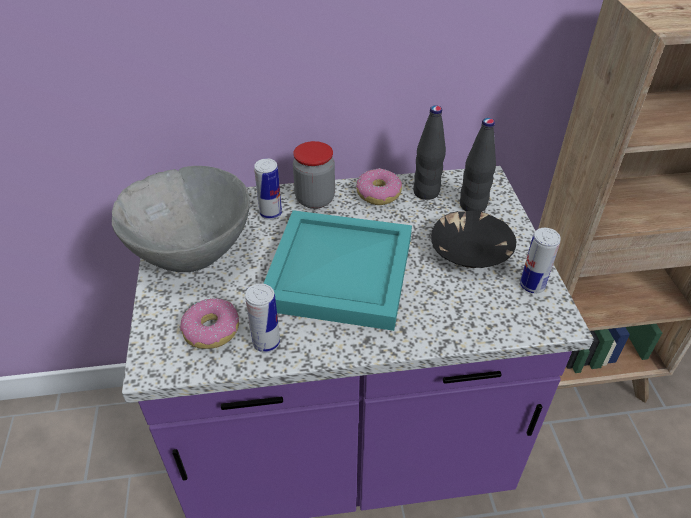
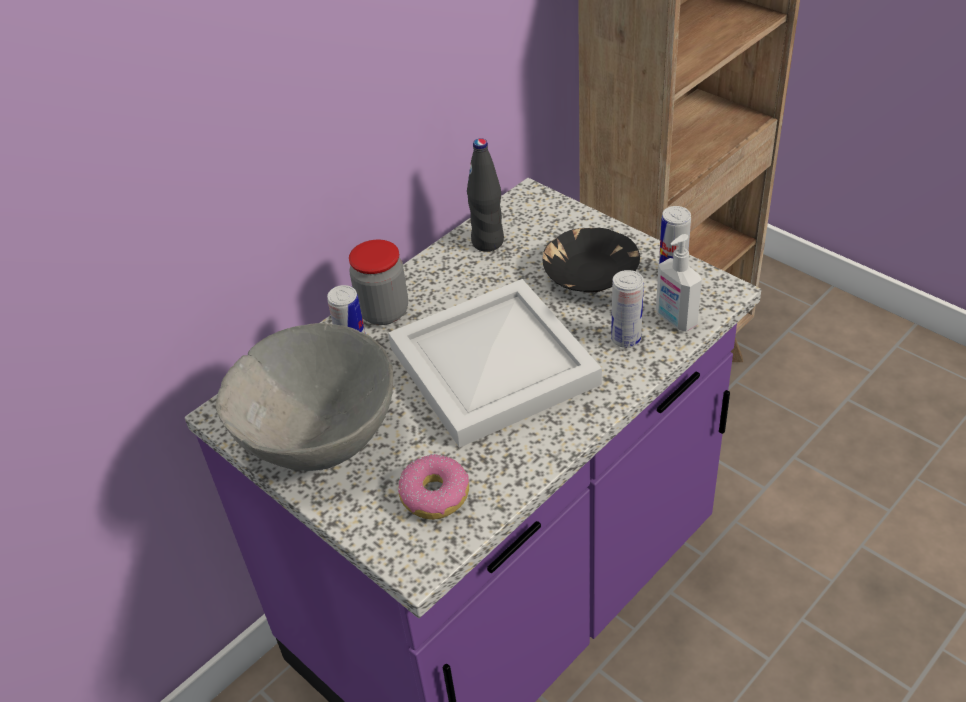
camera: 35 degrees left, 0 degrees up
can [245,283,280,353] -> can moved to [611,270,644,348]
turquoise tray [263,210,412,331] -> white tray [388,279,602,448]
donut [356,168,402,205] -> none
black bottle [460,118,496,212] -> none
none -> soap dispenser [656,234,702,332]

